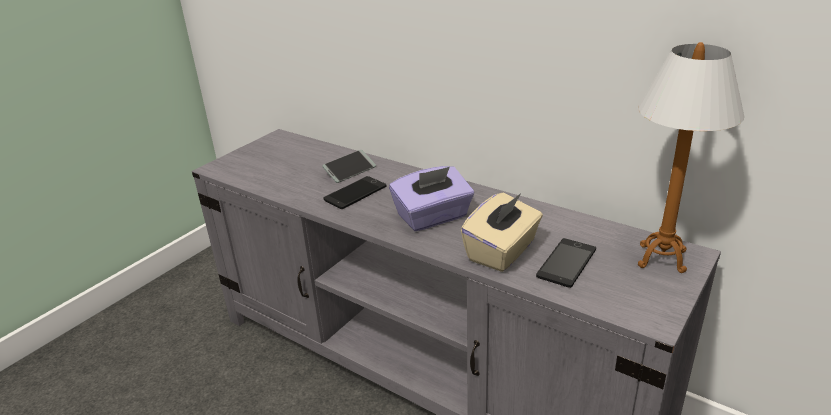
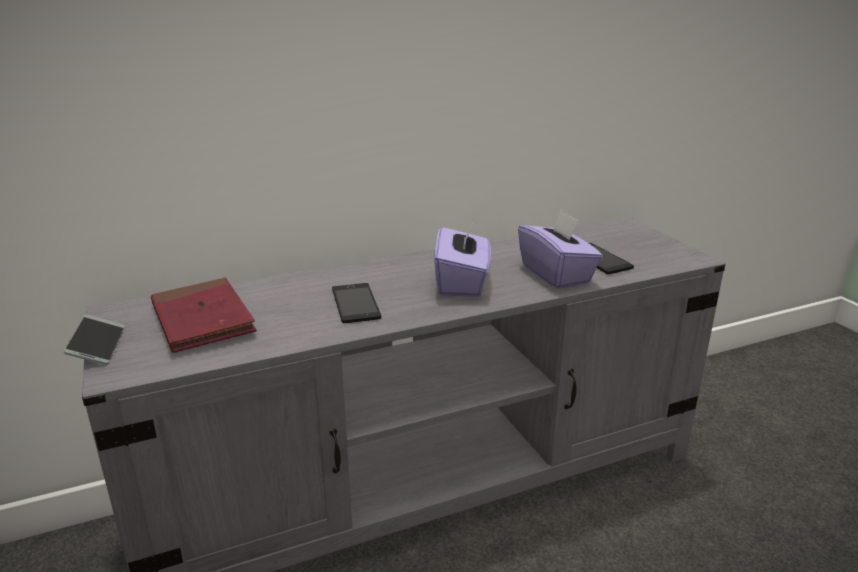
camera: 60 degrees left, 5 degrees down
phone [322,150,376,183] -> phone moved to [64,315,125,365]
beige tissue box [461,193,543,272] -> purple tissue box [518,210,603,289]
table lamp [638,42,745,273] -> none
none -> red book [151,278,257,353]

